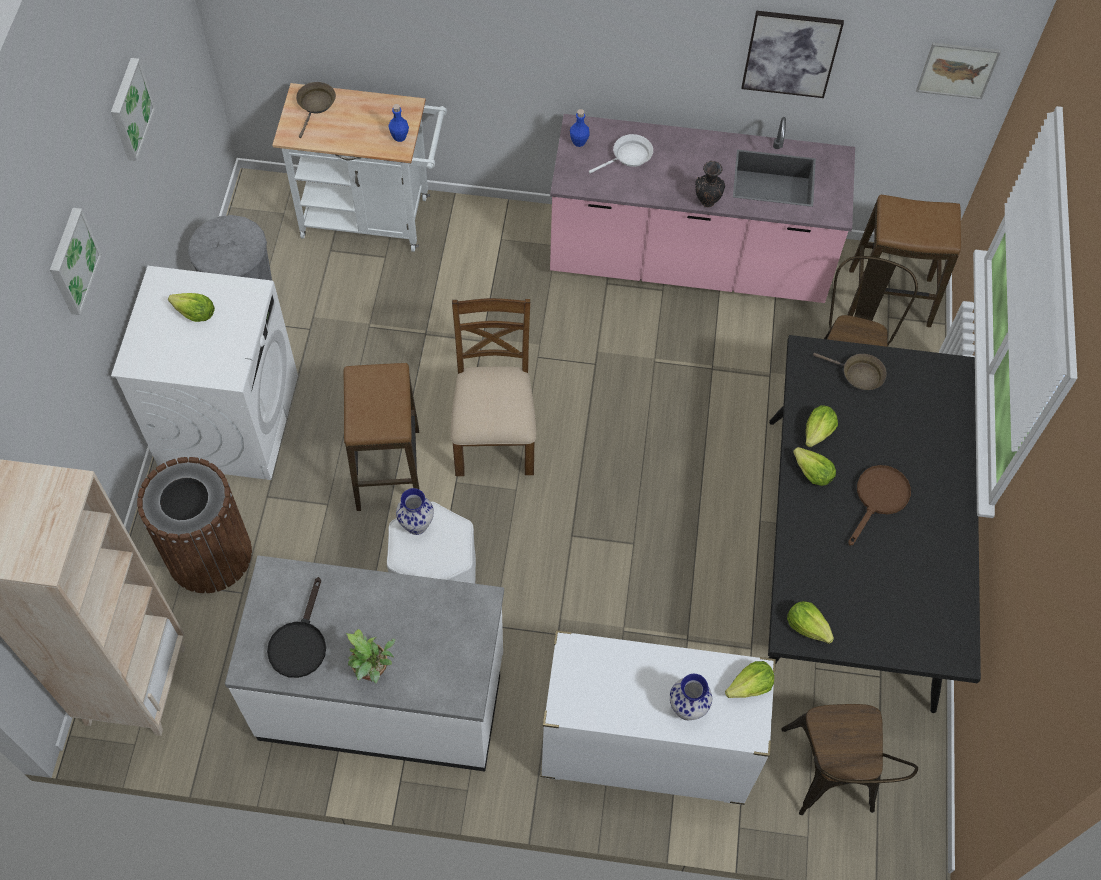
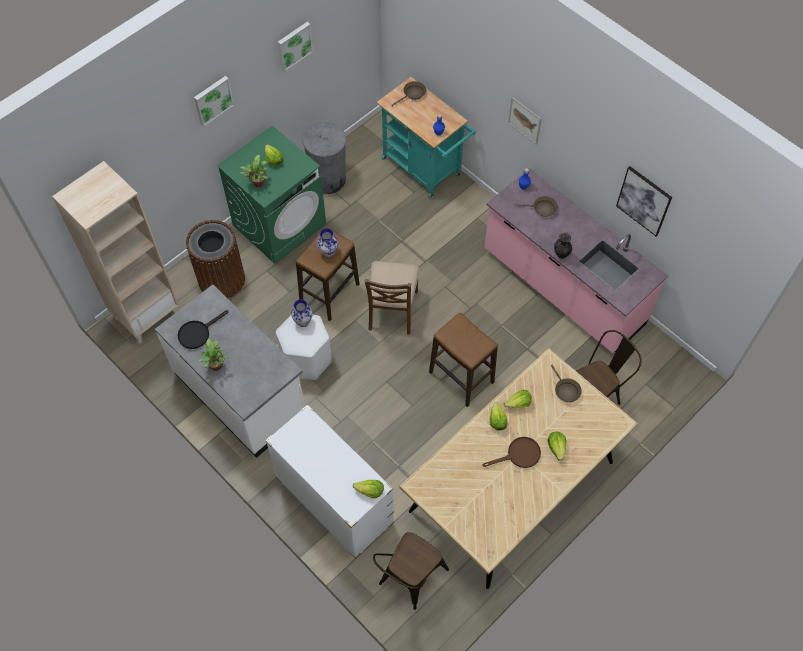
camera: 40 degrees right, 0 degrees up
white washing machine [111,266,298,480] -> green washing machine [217,125,326,264]
white cart [272,83,447,252] -> turquoise cart [377,77,476,198]
brown chair [451,298,536,476] -> brown chair turned 150 degrees clockwise [365,261,419,334]
white frying pan [589,134,653,173] -> brown frying pan [514,196,558,217]
vase [670,674,712,720] -> vase moved to [317,228,338,257]
black dining table [768,335,981,713] -> beige dining table [400,348,637,589]
lettuce [787,601,834,644] -> lettuce moved to [547,432,566,461]
stool [847,195,961,327] -> stool moved to [429,312,498,407]
picture [916,43,1001,99] -> picture moved to [508,97,542,144]
none -> potted plant [239,154,268,187]

